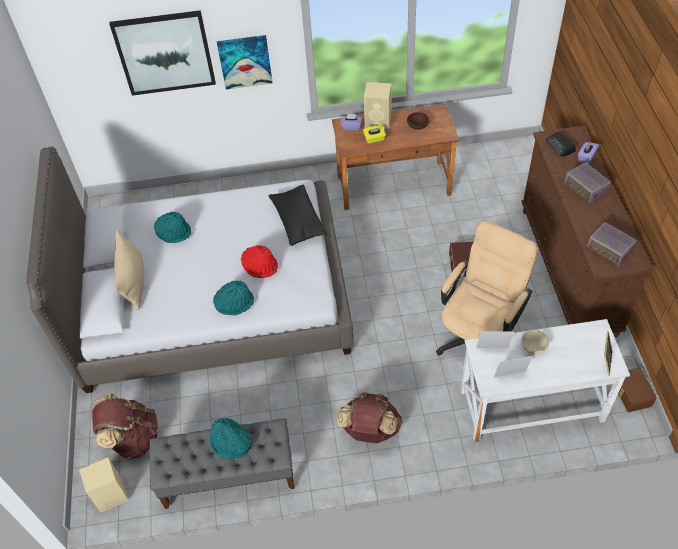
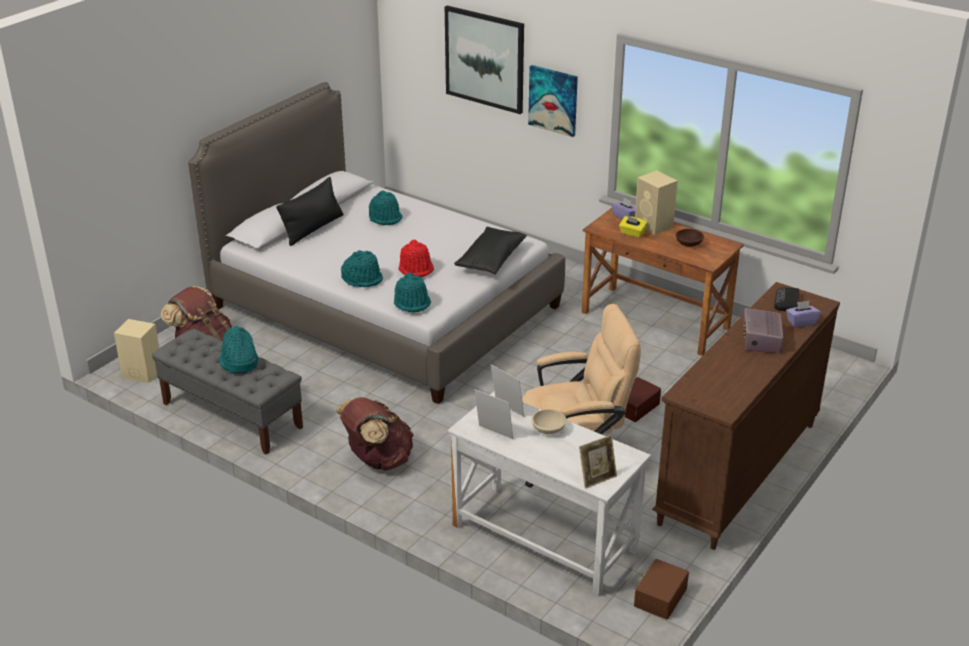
camera: 40 degrees right, 20 degrees down
beige pillow [114,230,144,310] -> black pillow [276,177,344,246]
radio [587,222,637,266] -> none
none -> turquoise hat [394,273,431,312]

